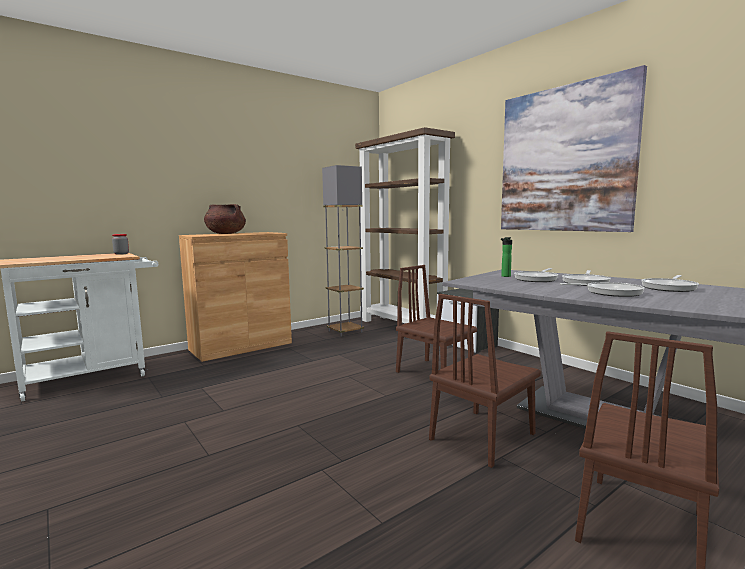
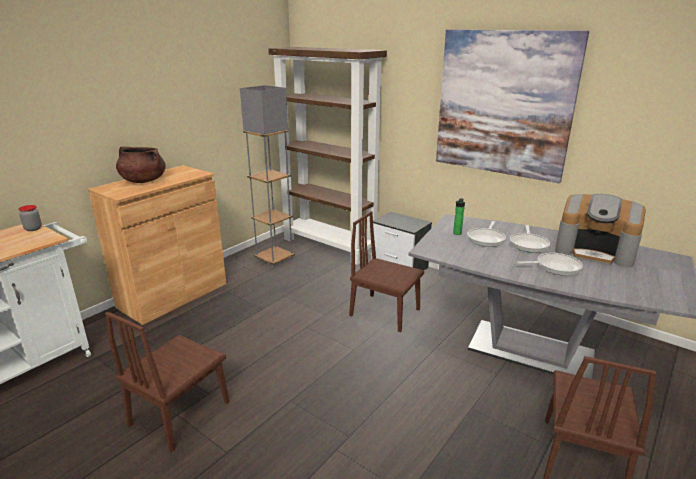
camera: 15 degrees left, 15 degrees up
brown chair [429,294,541,468] -> brown chair moved to [105,312,230,453]
frying pan [641,275,699,292] -> coffee machine [555,194,646,268]

